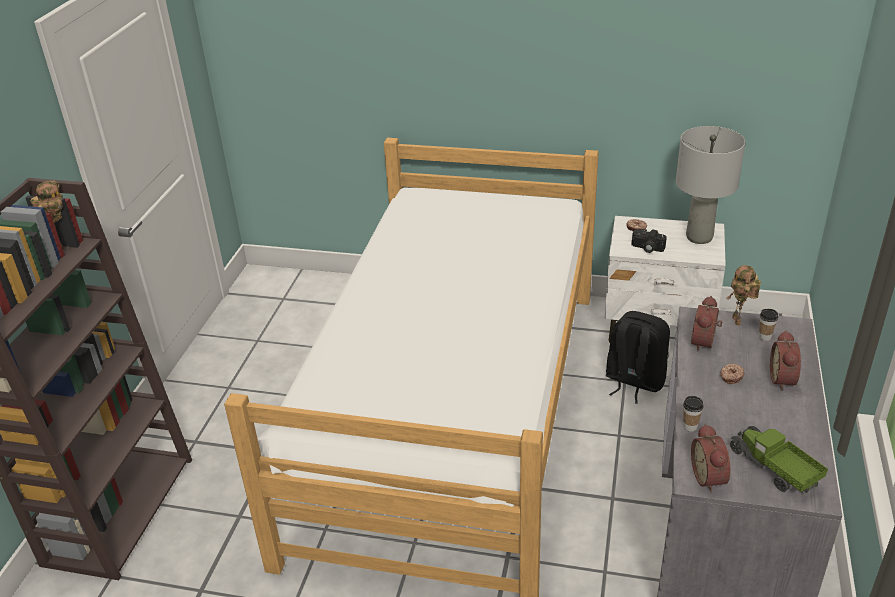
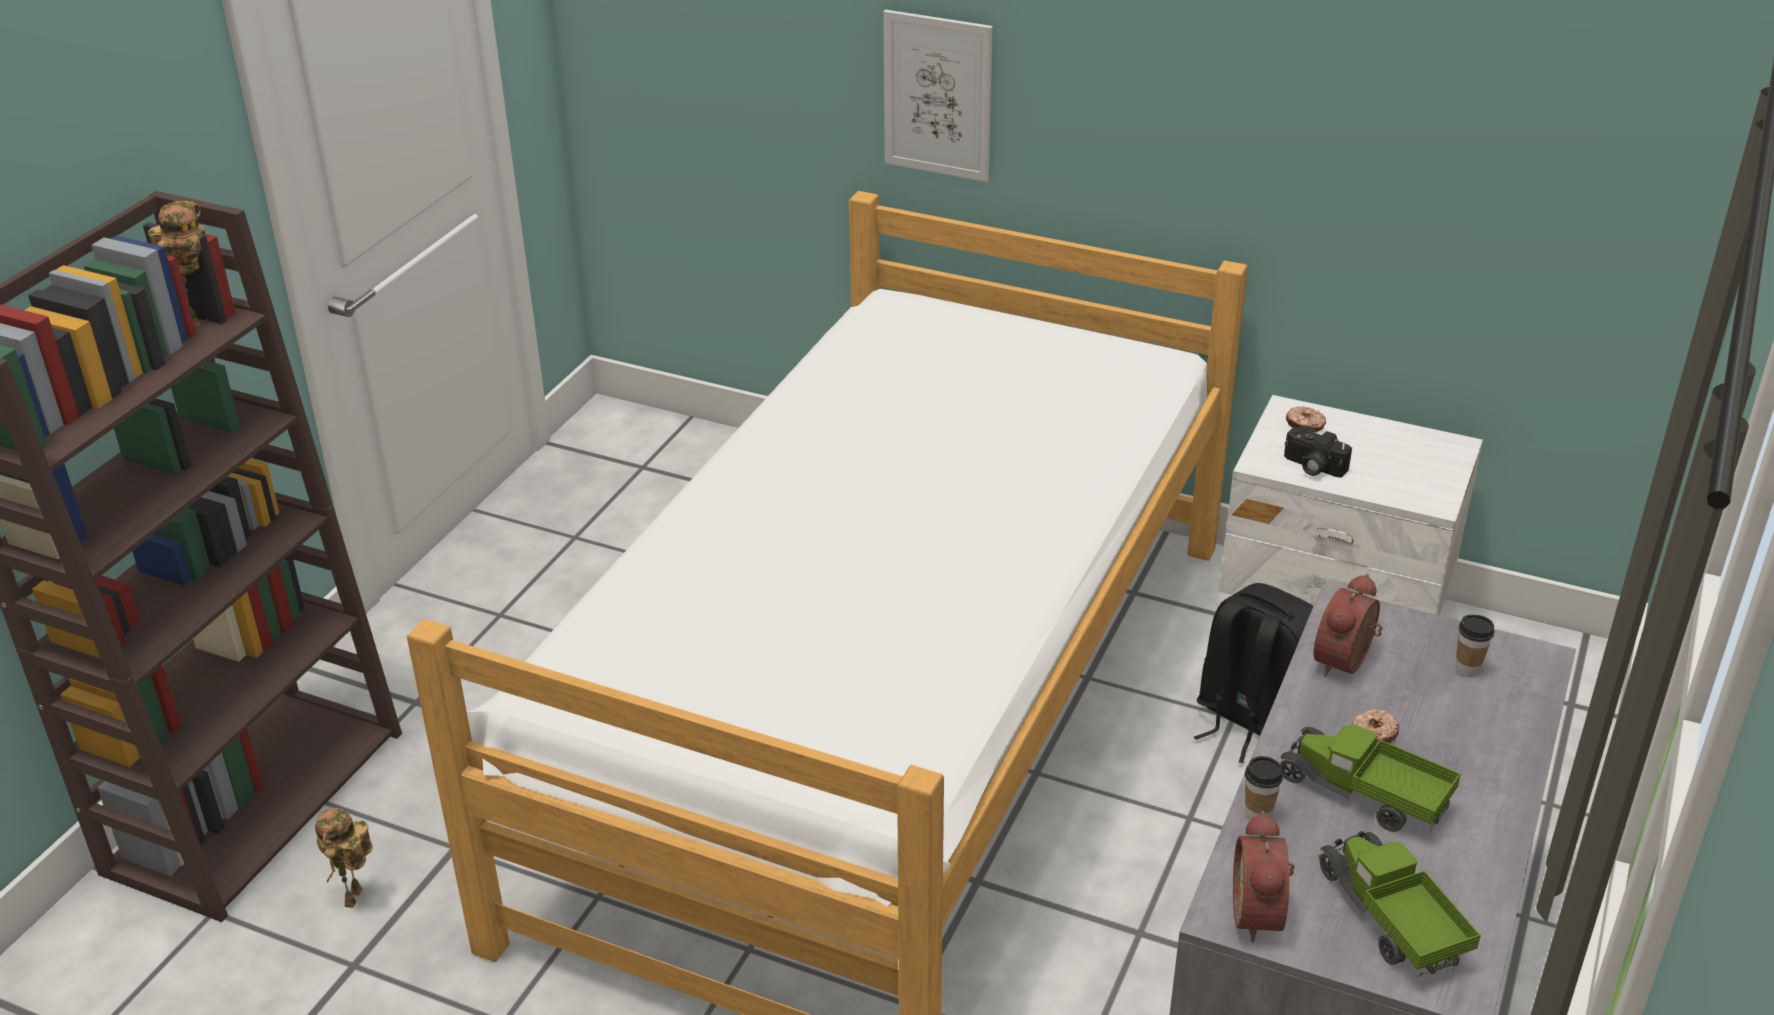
camera: 10 degrees right, 0 degrees up
grey table lamp [676,126,745,244] -> none
toy robot [727,265,761,325] -> toy robot moved to [315,808,373,908]
alarm clock [770,330,801,391] -> none
none -> picture [883,10,993,182]
none -> toy truck [1280,724,1461,832]

